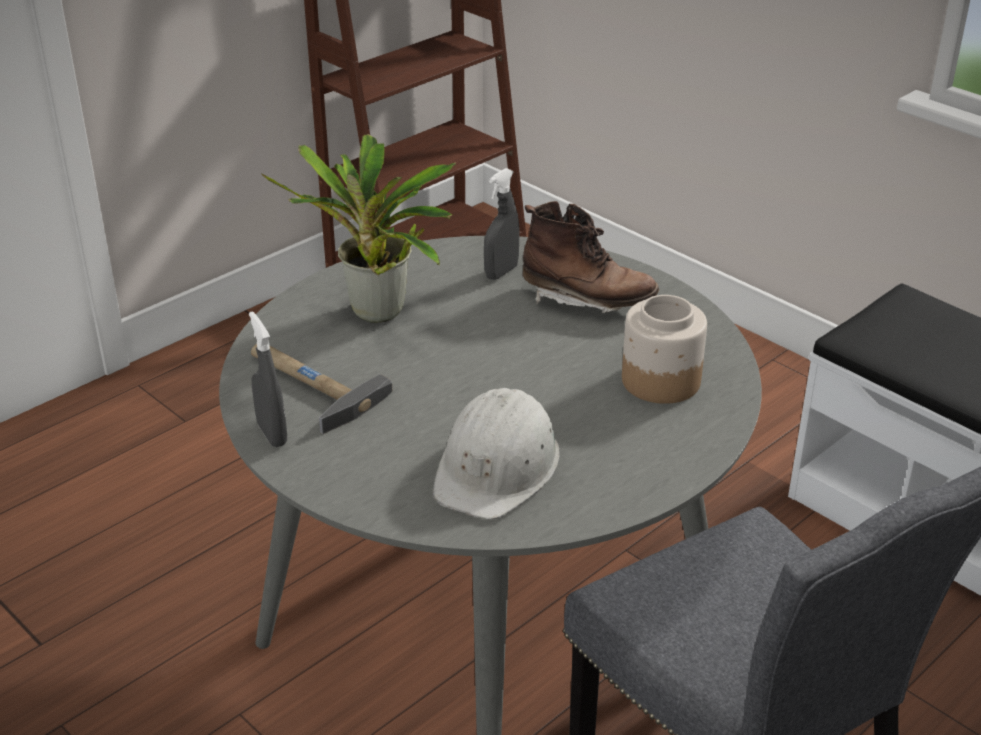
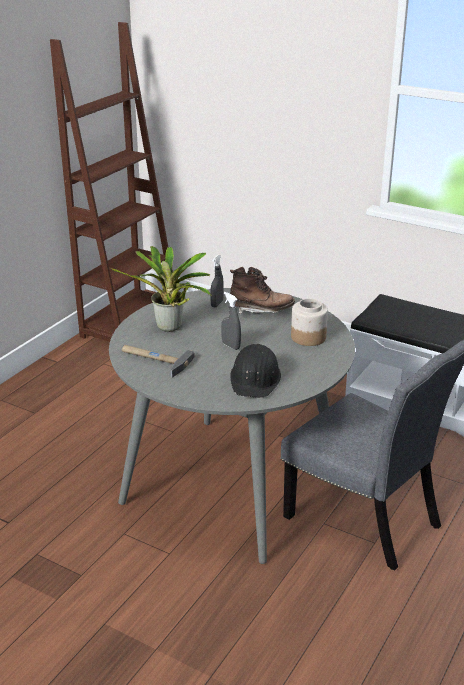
camera: 15 degrees left, 5 degrees down
grey spray bottle [249,311,287,447] -> grey spray bottle moved to [221,292,241,350]
white hard hat [433,388,560,519] -> black hard hat [230,344,281,398]

